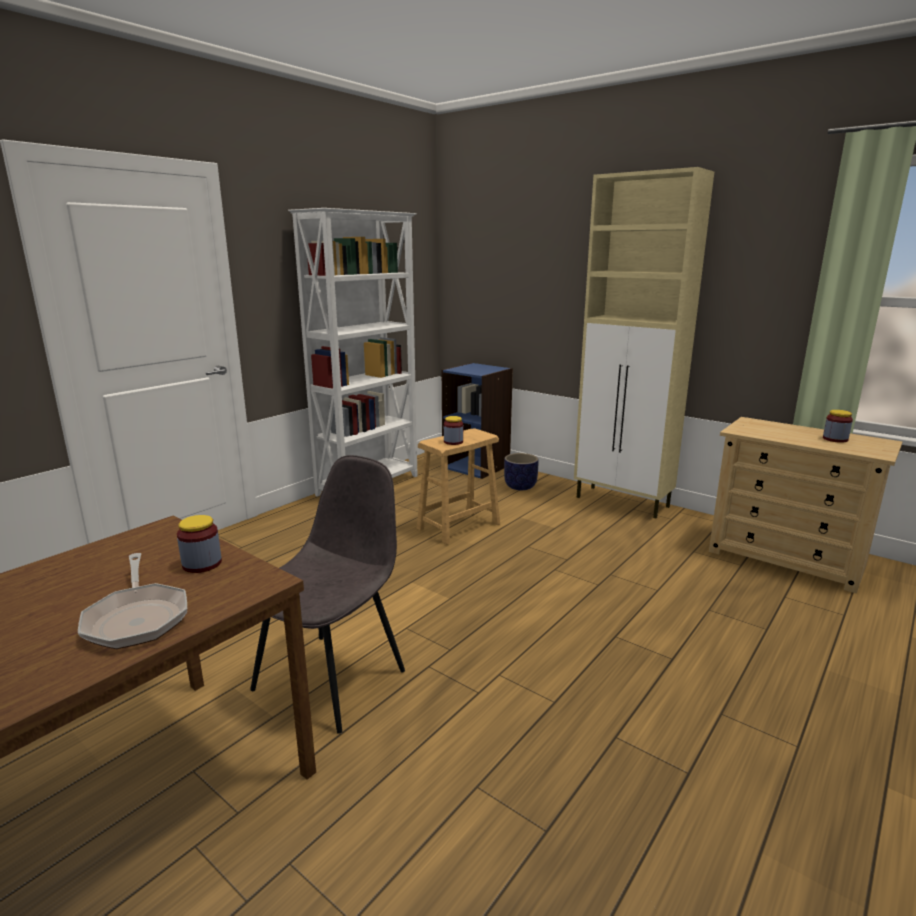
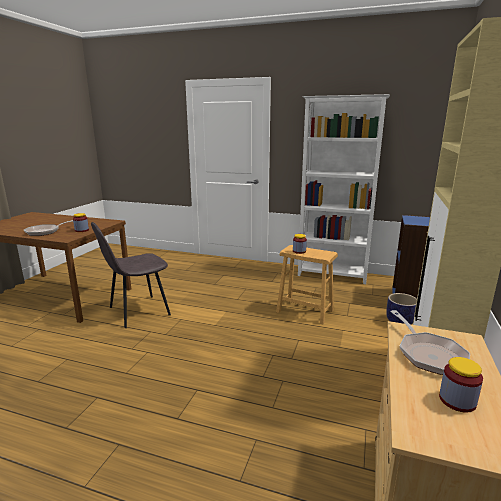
camera: 70 degrees right, 0 degrees up
grey chair [250,455,405,734] -> grey chair turned 135 degrees clockwise [91,222,171,328]
none -> frying pan [390,310,470,375]

